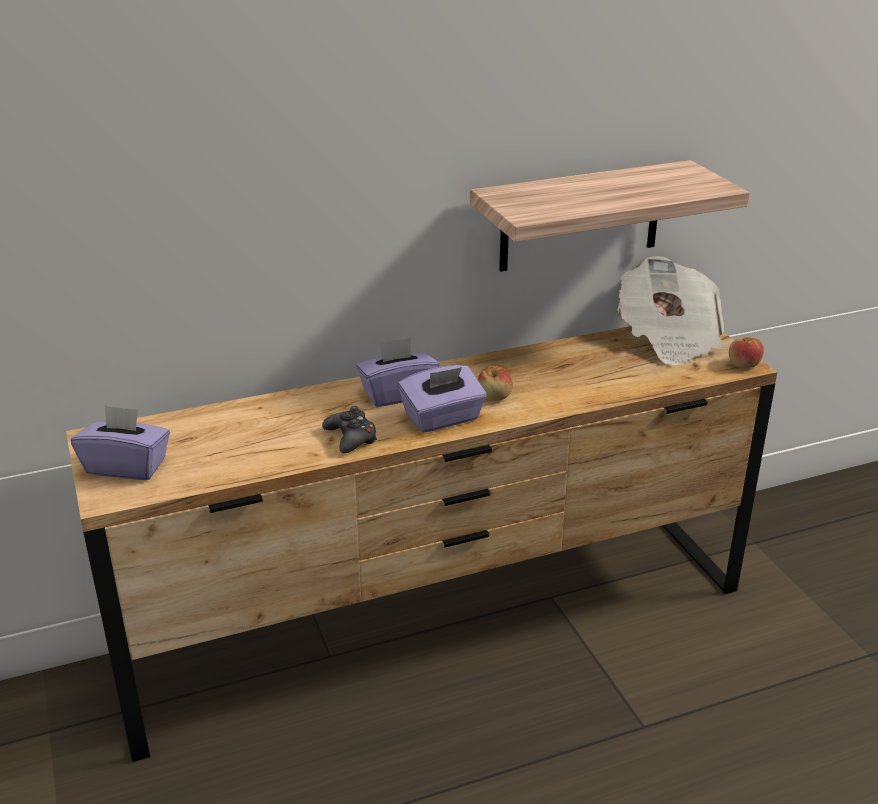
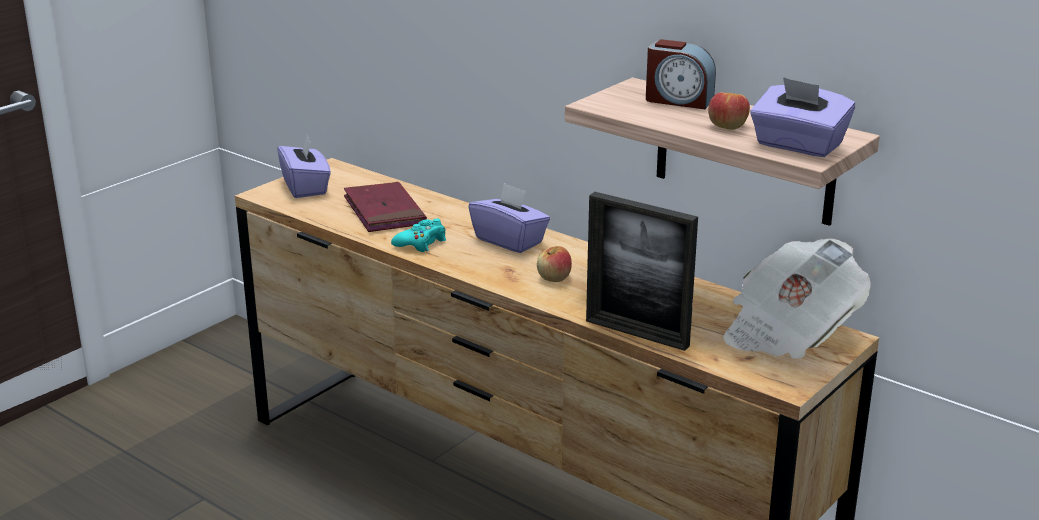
camera: 60 degrees right, 5 degrees down
black game controller [322,406,377,454] -> turquoise game controller [391,218,446,252]
purple tissue box [398,365,487,433] -> purple tissue box moved to [750,77,855,157]
apple [729,337,764,369] -> apple moved to [708,92,750,130]
none -> red book [344,182,427,232]
none -> picture frame [586,192,698,351]
none -> alarm clock [646,39,716,109]

